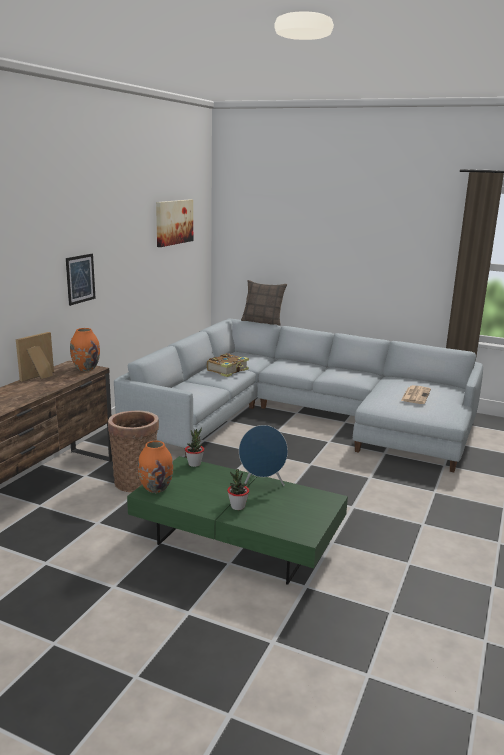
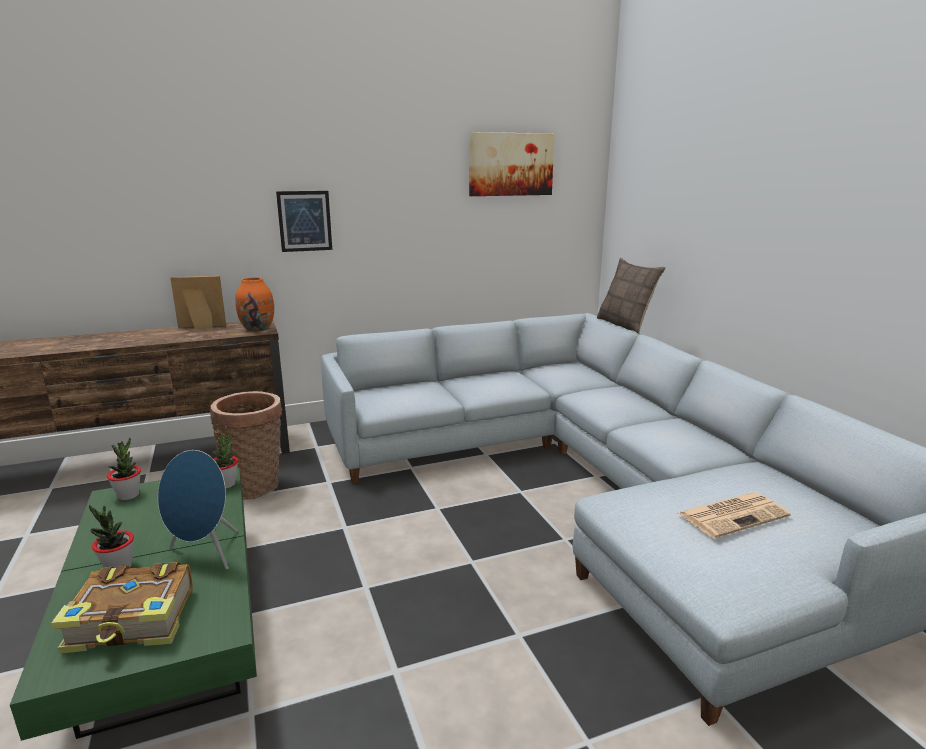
camera: 45 degrees right, 0 degrees up
orange vase [138,441,173,493] -> potted plant [107,438,141,500]
book [207,353,249,377] -> book moved to [51,562,193,653]

